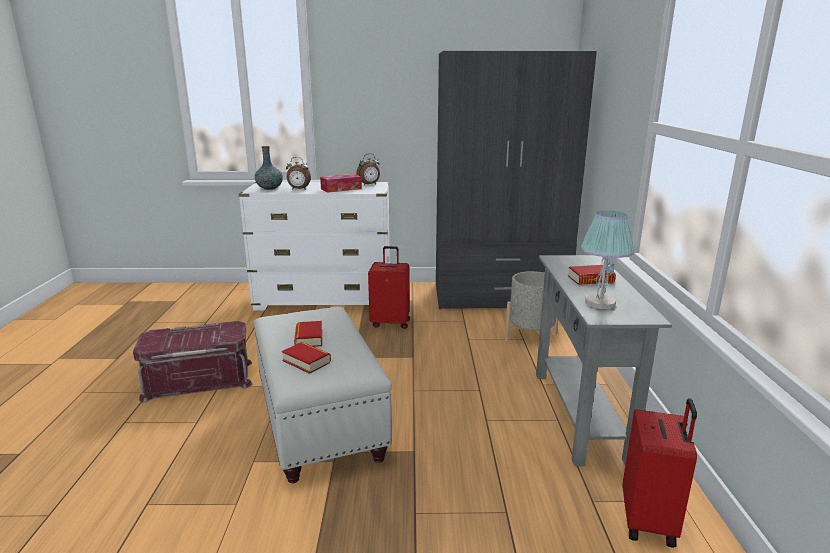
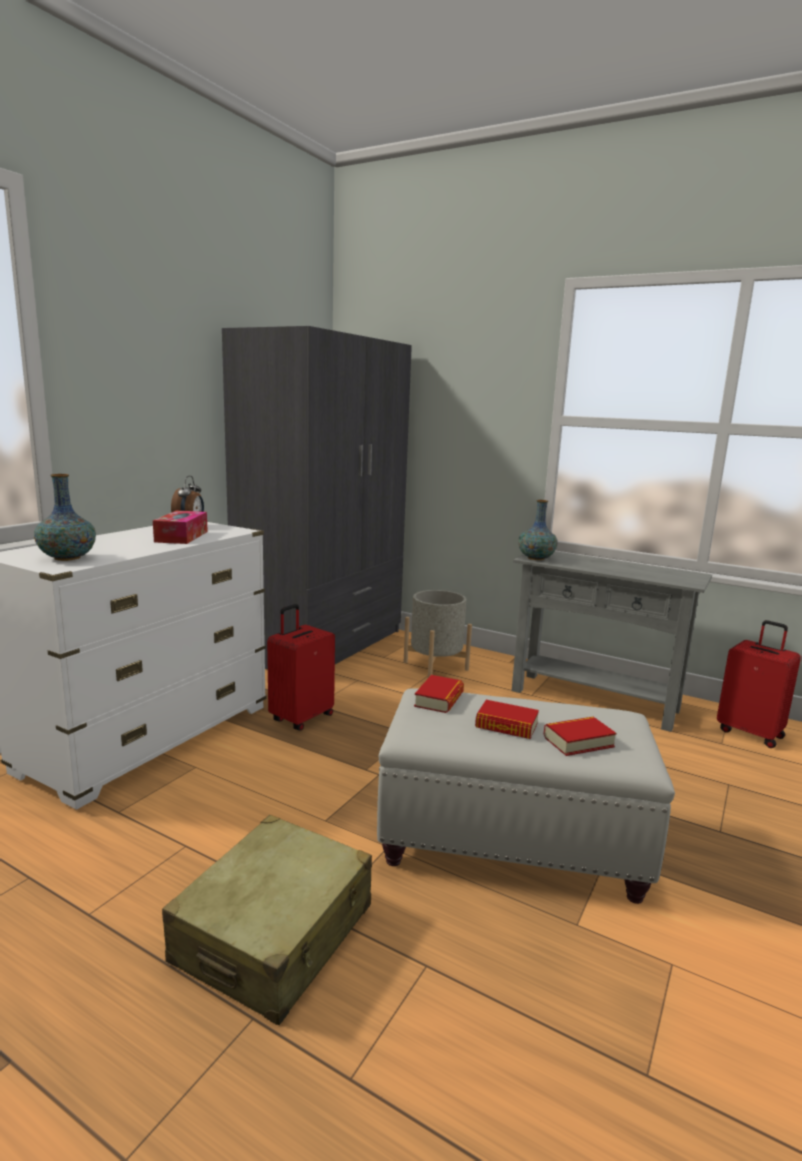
camera: 60 degrees left, 5 degrees down
red storage box [133,321,252,402] -> beige suitcase [162,815,372,1025]
alarm clock [286,157,311,190] -> none
book [568,265,616,285] -> book moved to [414,675,464,713]
table lamp [581,211,634,309] -> none
none -> vase [518,500,558,560]

